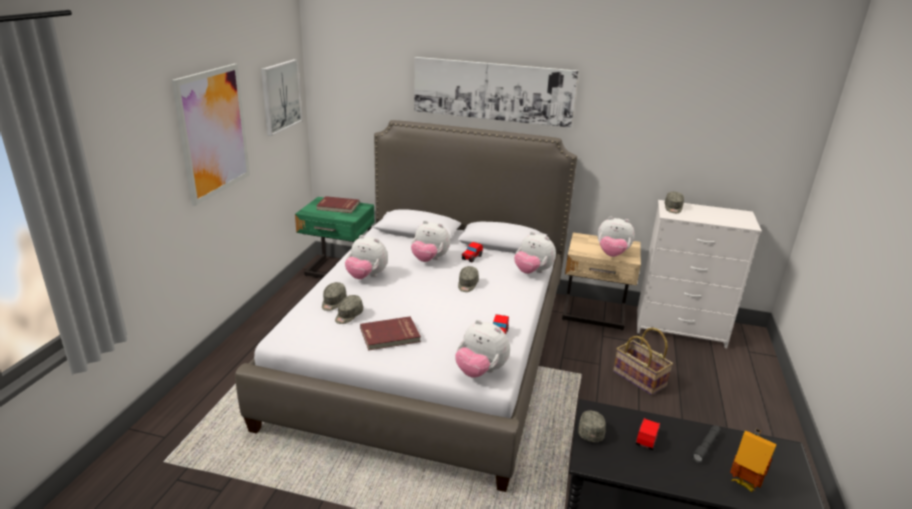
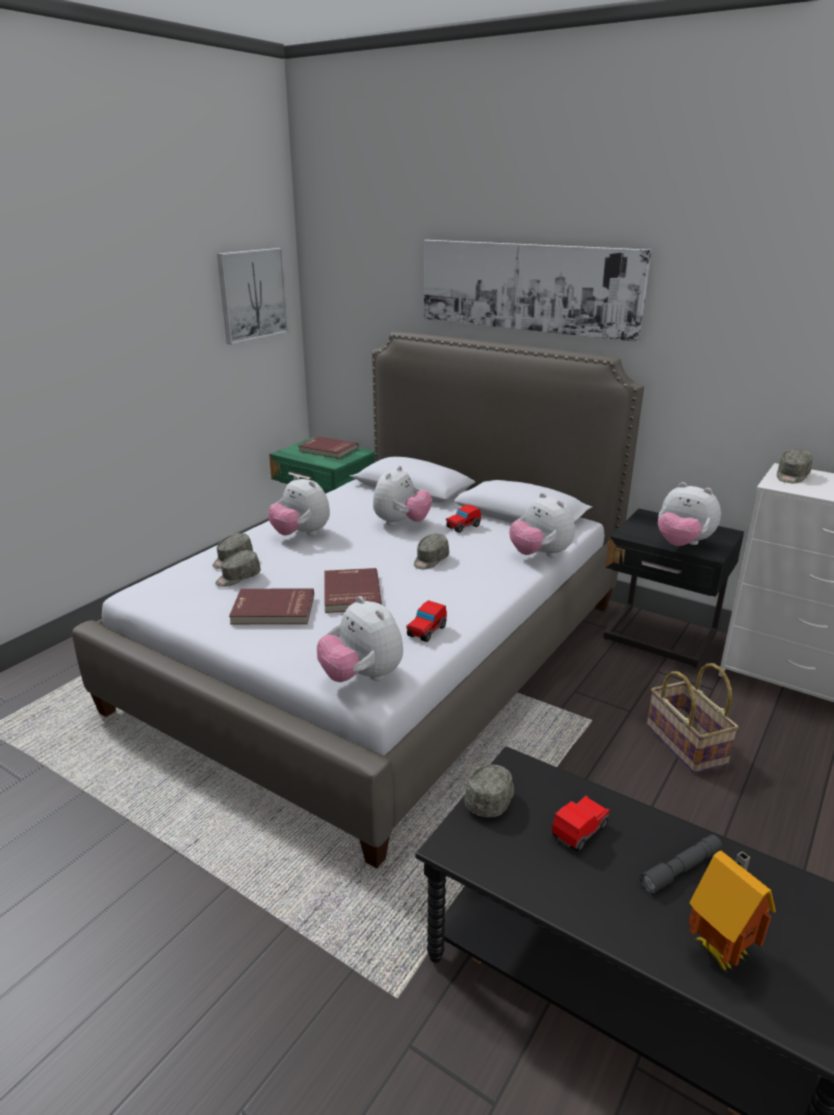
camera: 20 degrees right, 0 degrees up
picture [172,64,250,206] -> none
plush toy [411,220,450,262] -> plush toy turned 105 degrees counterclockwise [373,466,432,526]
beige nightstand [562,232,641,330] -> black nightstand [603,509,744,668]
none -> red book [324,568,382,613]

